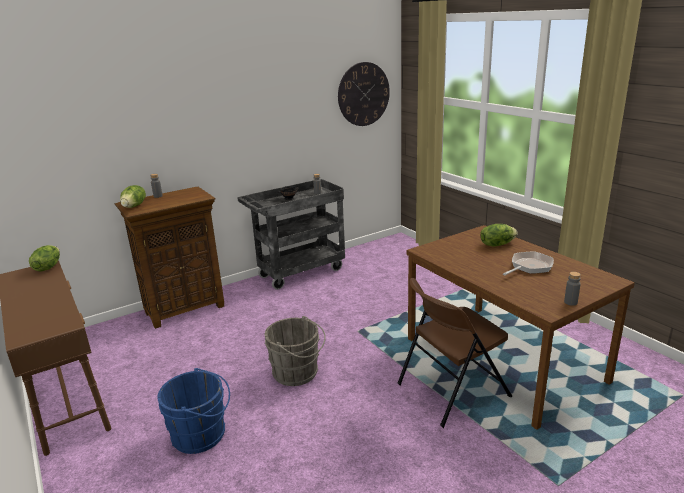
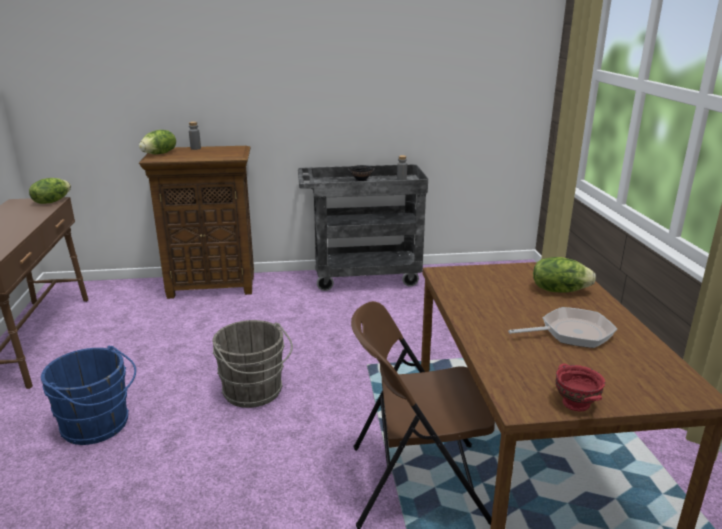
camera: 25 degrees right, 0 degrees up
wall clock [338,62,390,126] -> none
grey bottle [564,272,581,306] -> red bowl [556,364,605,411]

